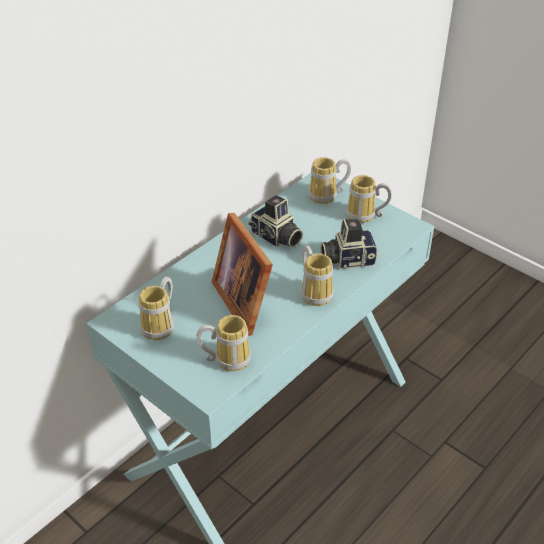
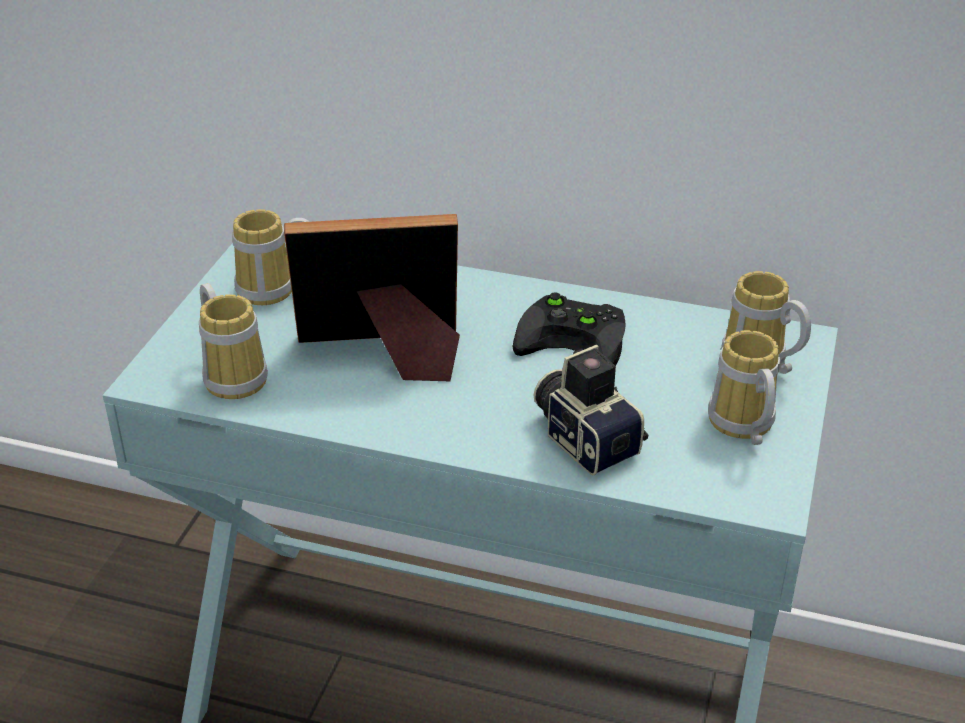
camera: 65 degrees right, 5 degrees down
picture frame [212,213,273,336] -> picture frame turned 45 degrees clockwise [284,214,460,381]
camera [249,195,303,247] -> black game controller [512,292,626,366]
mug [301,245,334,306] -> none

